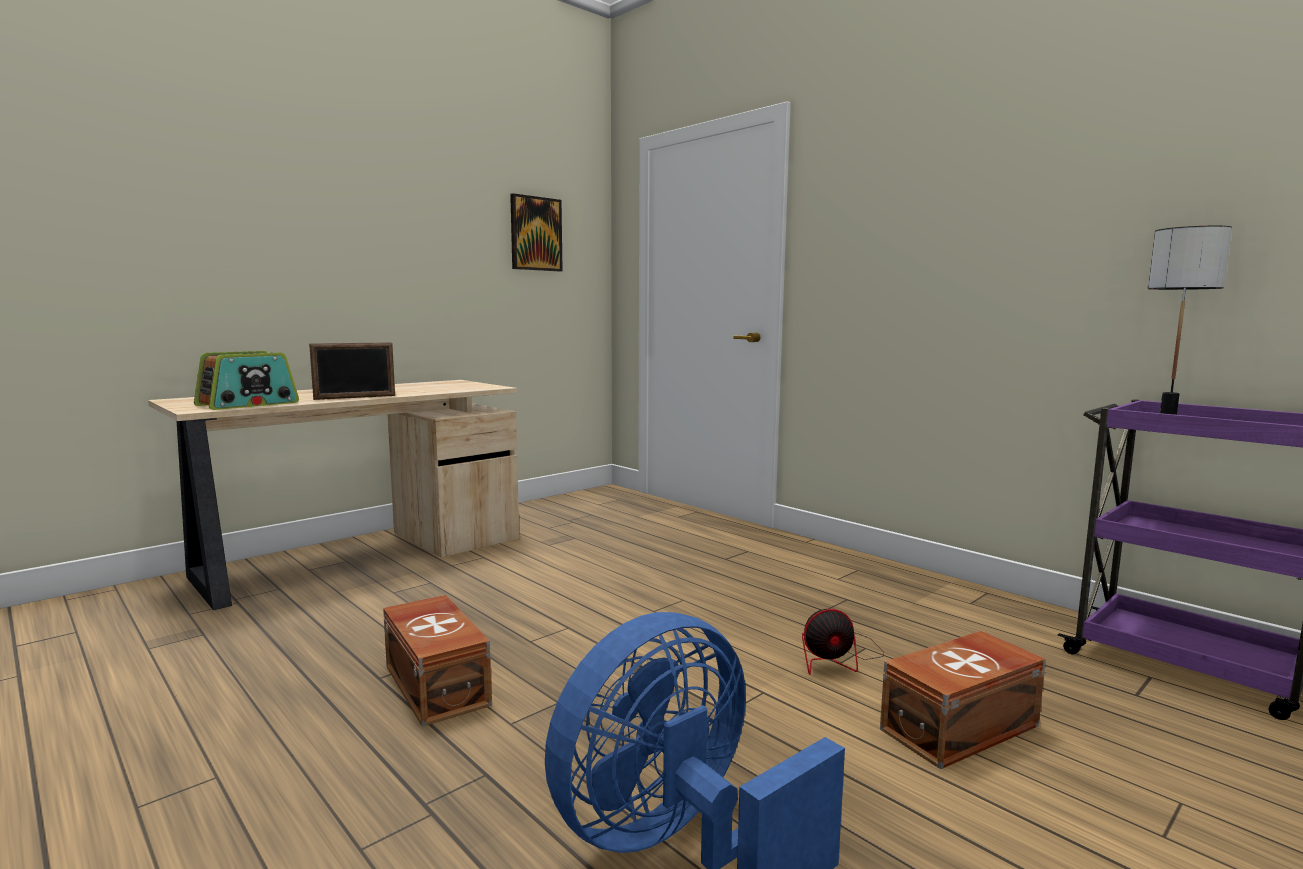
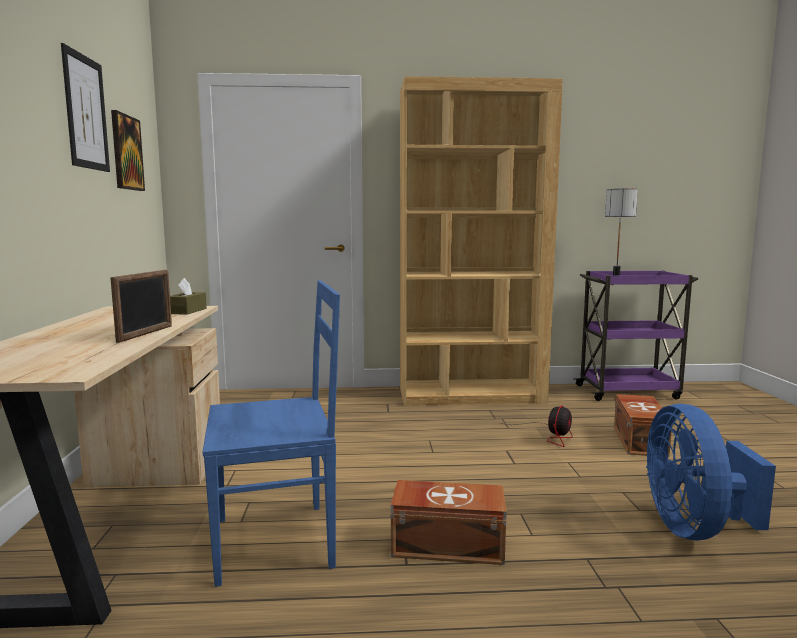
camera: 50 degrees left, 0 degrees up
radio [194,351,299,410] -> none
none -> picture [61,43,110,172]
none -> brown tissue box [170,278,207,315]
none -> blue chair [203,280,340,587]
none -> brown bookcase [400,76,563,405]

